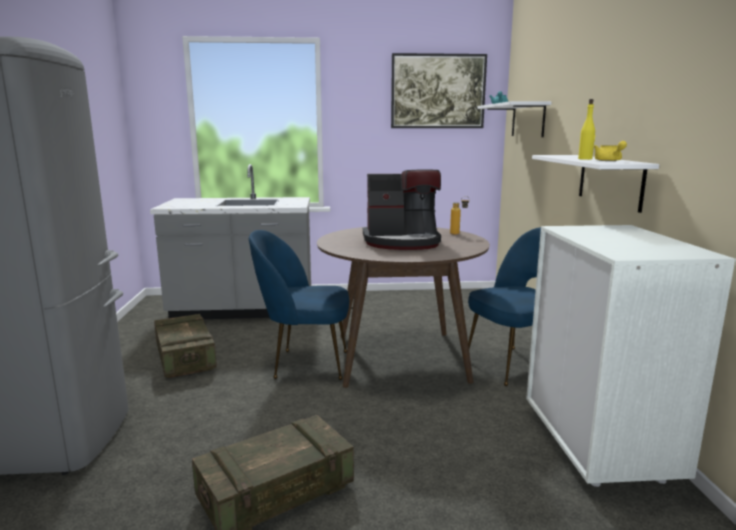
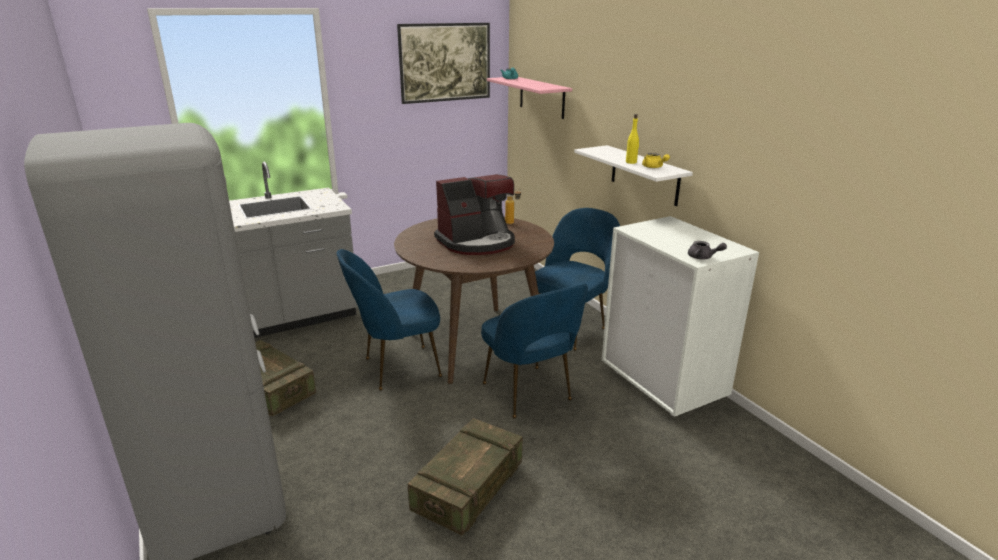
camera: 25 degrees left, 10 degrees up
white shelf [477,101,551,137] -> pink shelf [487,77,572,119]
none -> blue chair [481,284,588,419]
none -> grey teapot [688,241,727,259]

